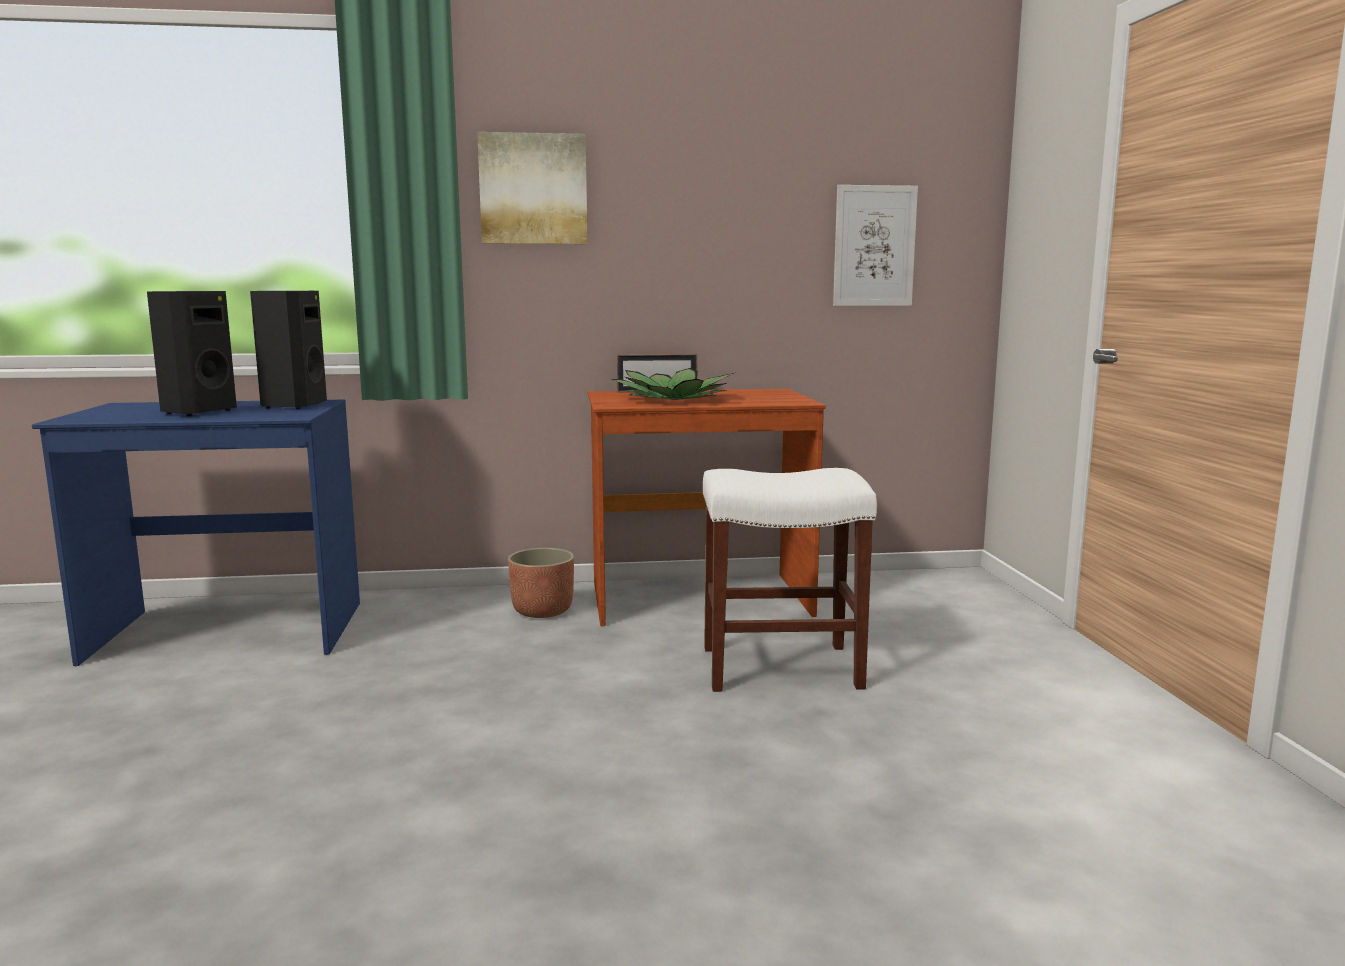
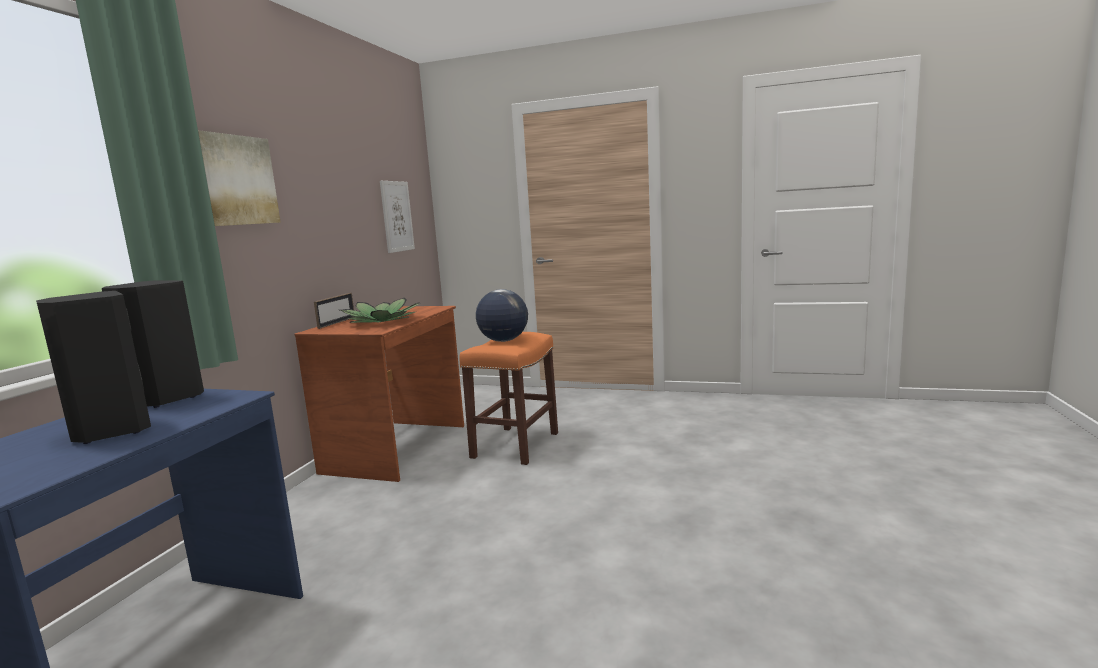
camera: 65 degrees left, 0 degrees up
planter [508,548,574,618] -> none
white stool [703,468,877,692] -> orange stool [459,332,558,465]
none -> globe [476,289,528,342]

